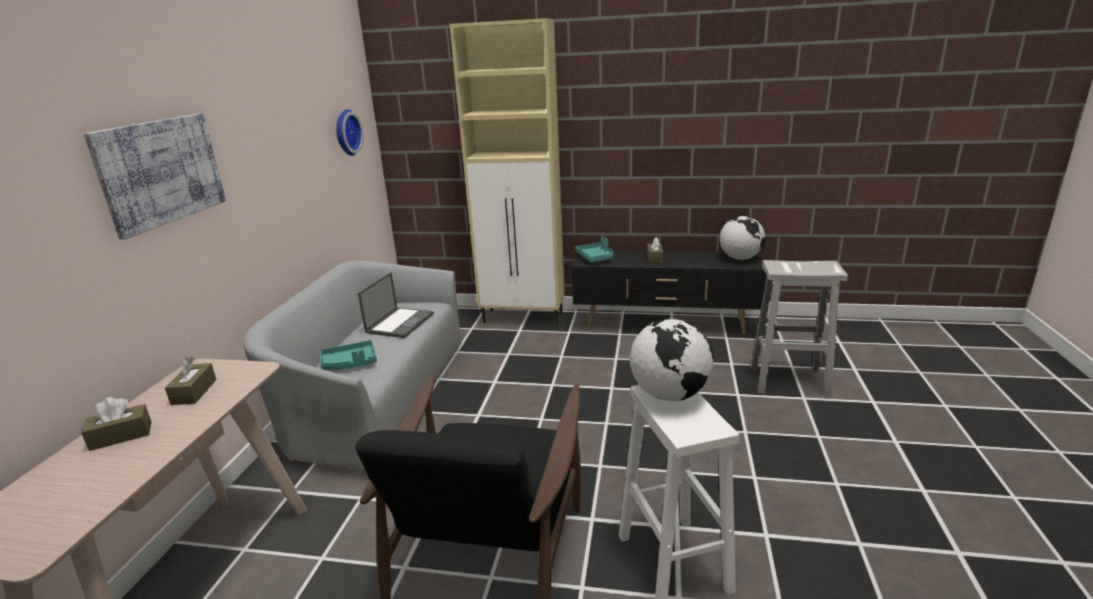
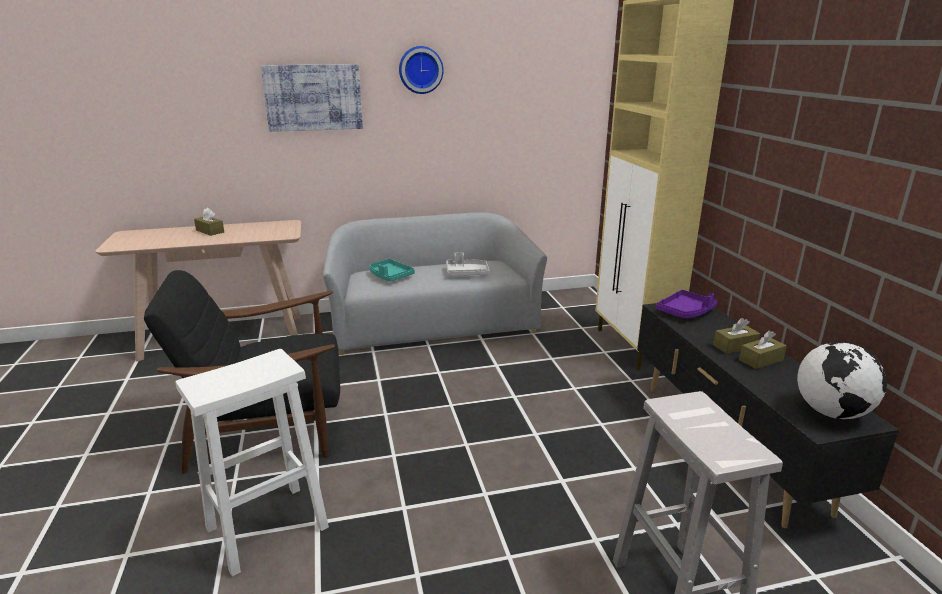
camera: 65 degrees right, 0 degrees up
brown tissue box [165,357,216,405] -> brown tissue box moved to [739,331,787,369]
wall clock [336,109,364,156] -> wall clock moved to [399,46,444,94]
laptop [358,272,434,338] -> grey tray [446,252,490,276]
turquoise tray [575,237,613,262] -> purple tray [656,290,717,318]
globe [630,318,714,401] -> none

